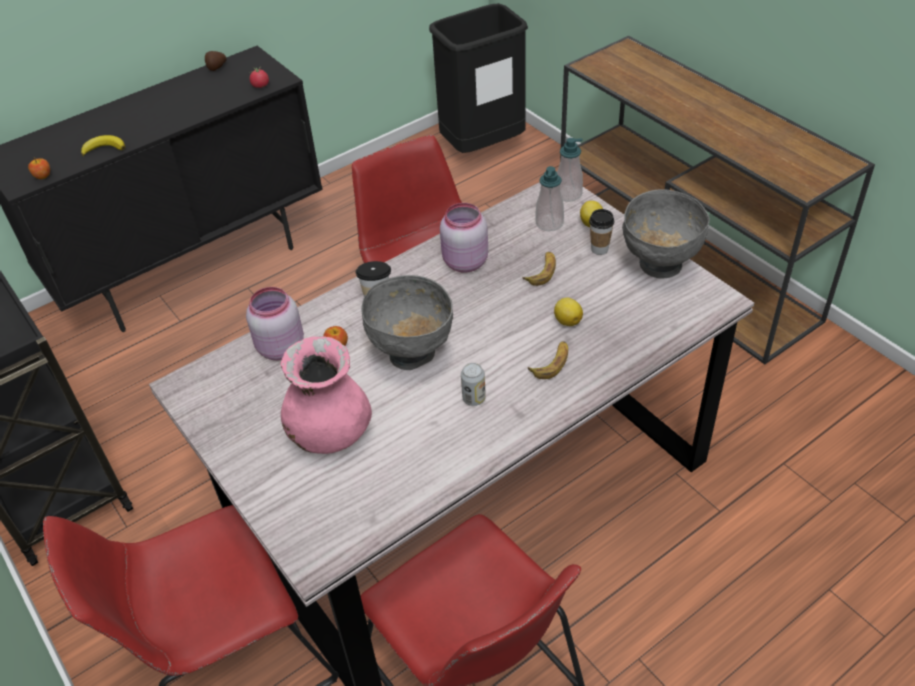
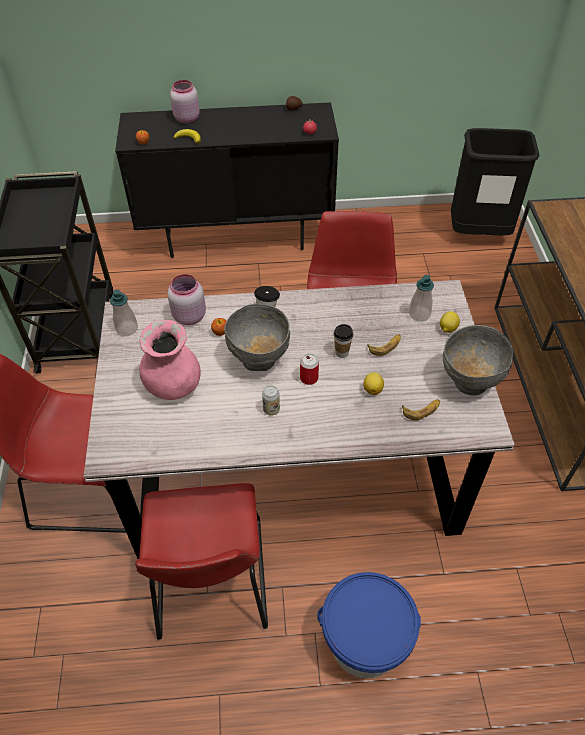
camera: 30 degrees right, 5 degrees up
pink jar [440,203,488,272] -> pink jar moved to [170,80,200,123]
banana [528,342,568,379] -> banana moved to [402,399,440,420]
soap dispenser [557,138,583,202] -> soap dispenser moved to [110,289,138,336]
cup [589,209,614,255] -> cup moved to [334,324,353,358]
none -> can [300,353,319,385]
none -> blue bucket [317,572,421,679]

